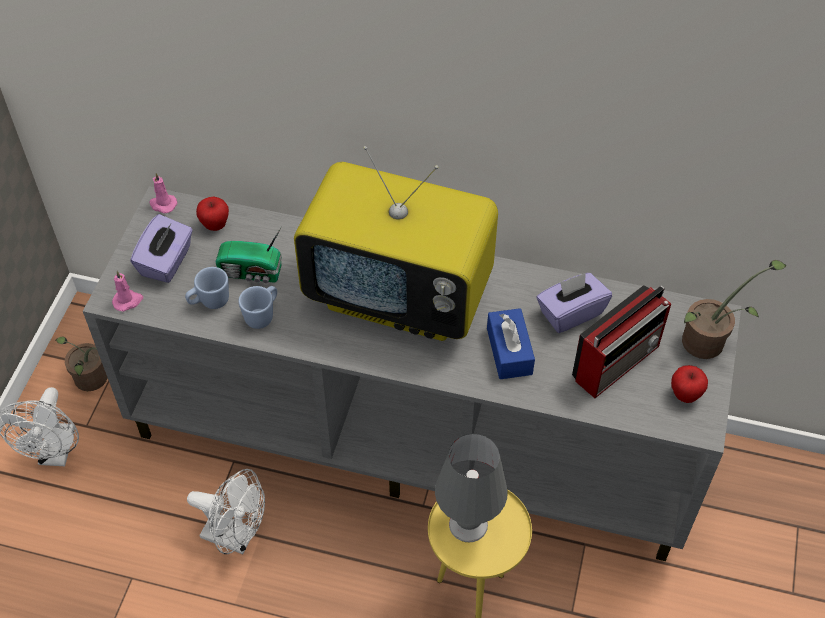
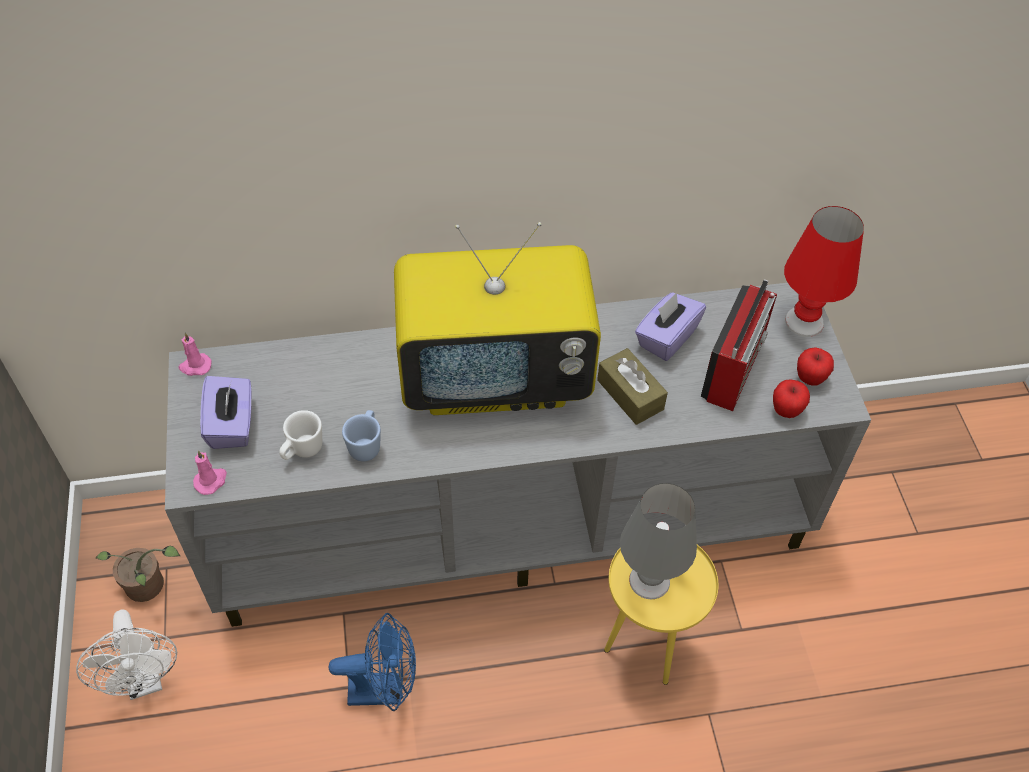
camera: 25 degrees left, 0 degrees up
blue mug [185,267,229,309] -> white mug [279,410,322,460]
white fan [187,469,265,554] -> blue fan [329,613,416,711]
apple [196,197,229,231] -> apple moved to [773,379,810,418]
radio [215,226,282,283] -> none
blue tissue box [487,308,535,379] -> brown tissue box [597,348,668,425]
potted plant [682,260,786,359] -> red table lamp [784,206,864,337]

